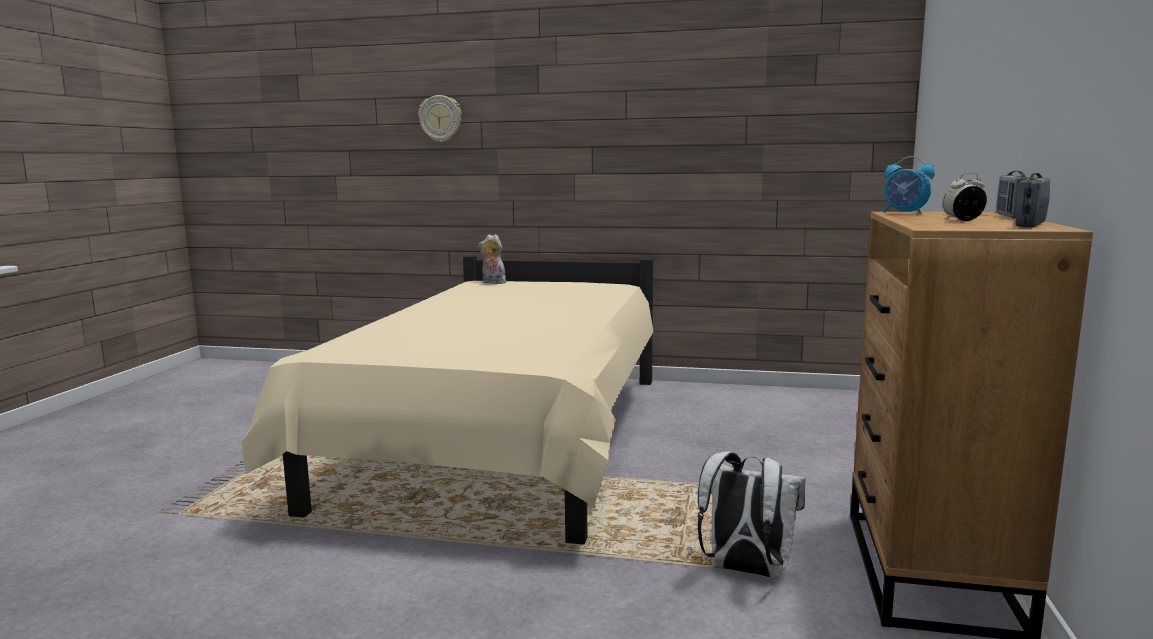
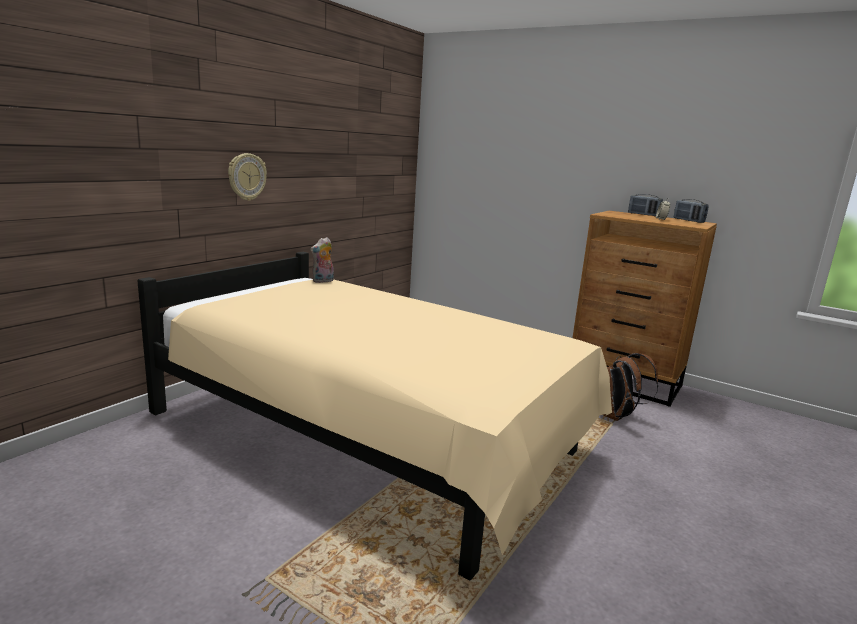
camera: 70 degrees left, 5 degrees up
wall clock [418,95,462,142] -> wall clock moved to [228,153,267,201]
plush toy [478,234,506,284] -> plush toy moved to [310,237,334,283]
white backpack [698,451,805,578] -> brown backpack [604,353,658,421]
alarm clock [884,156,935,214] -> none

